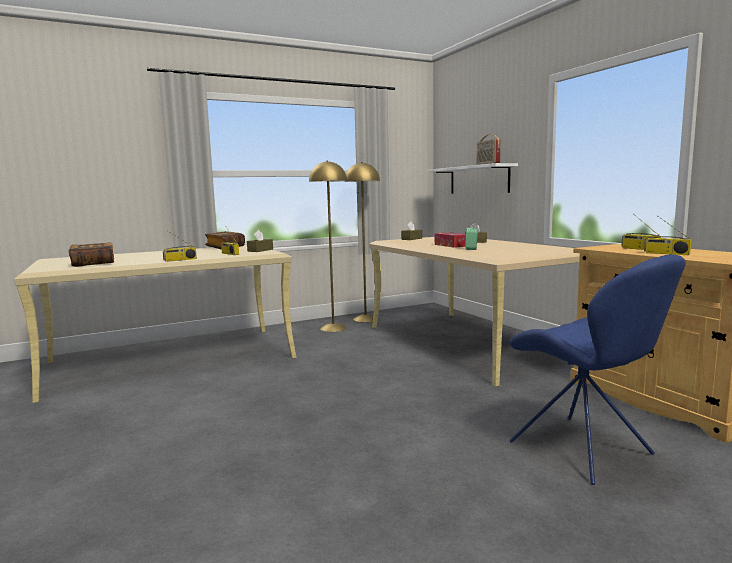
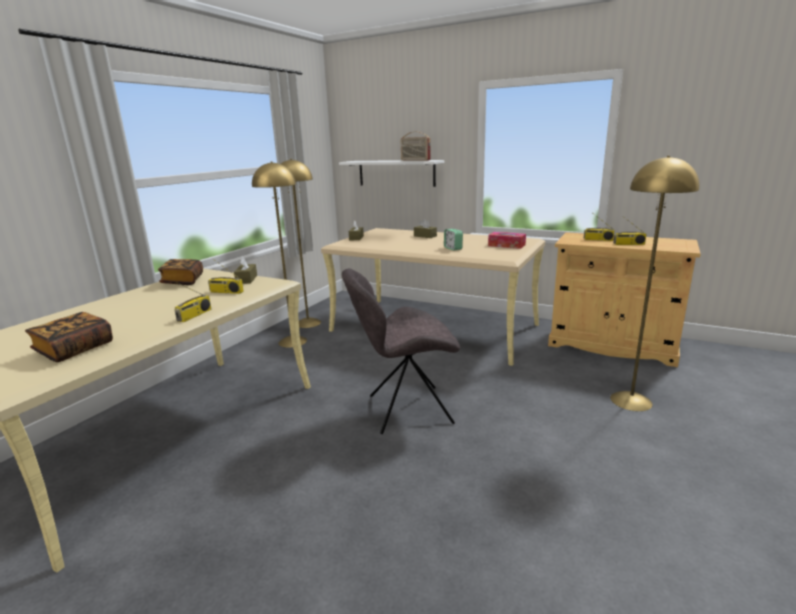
camera: 35 degrees left, 10 degrees up
tissue box [435,232,466,248] -> tissue box moved to [488,232,526,249]
blue chair [509,254,686,485] -> yellow floor lamp [610,156,700,411]
none -> grey chair [342,268,460,434]

